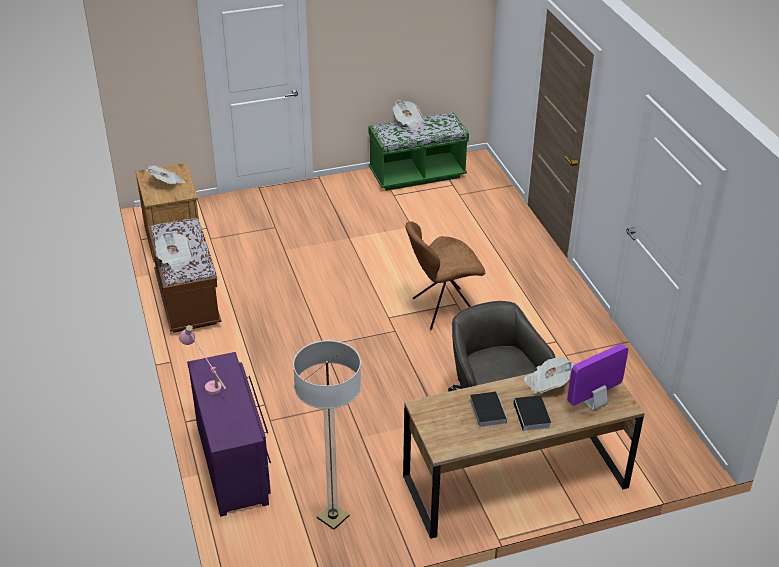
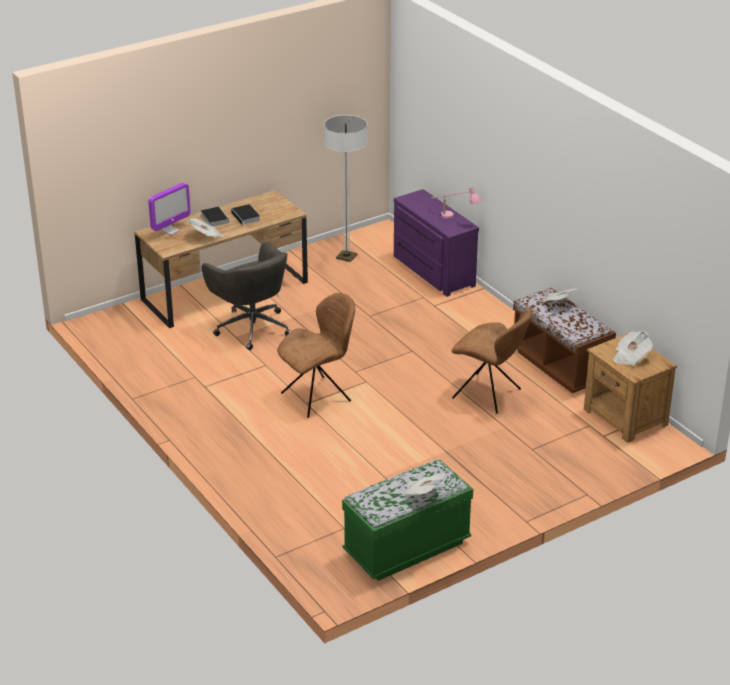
camera: 165 degrees right, 5 degrees down
none -> brown chair [452,310,533,414]

